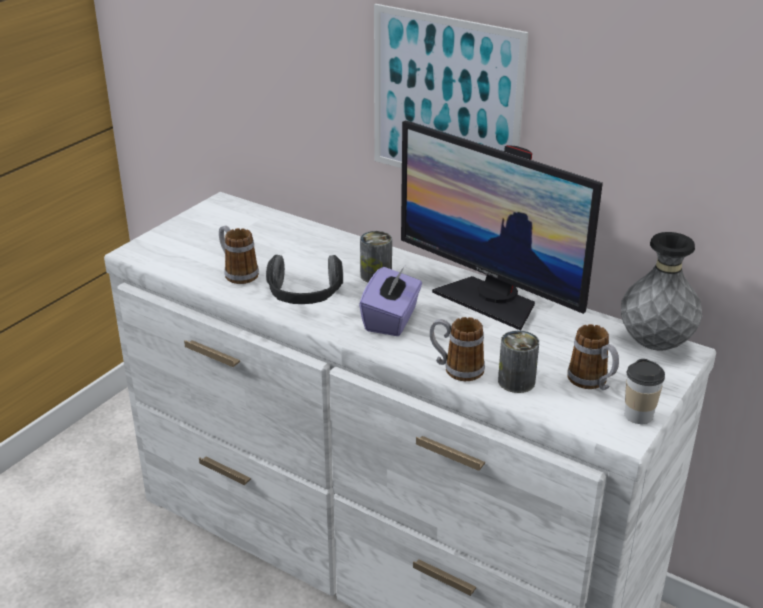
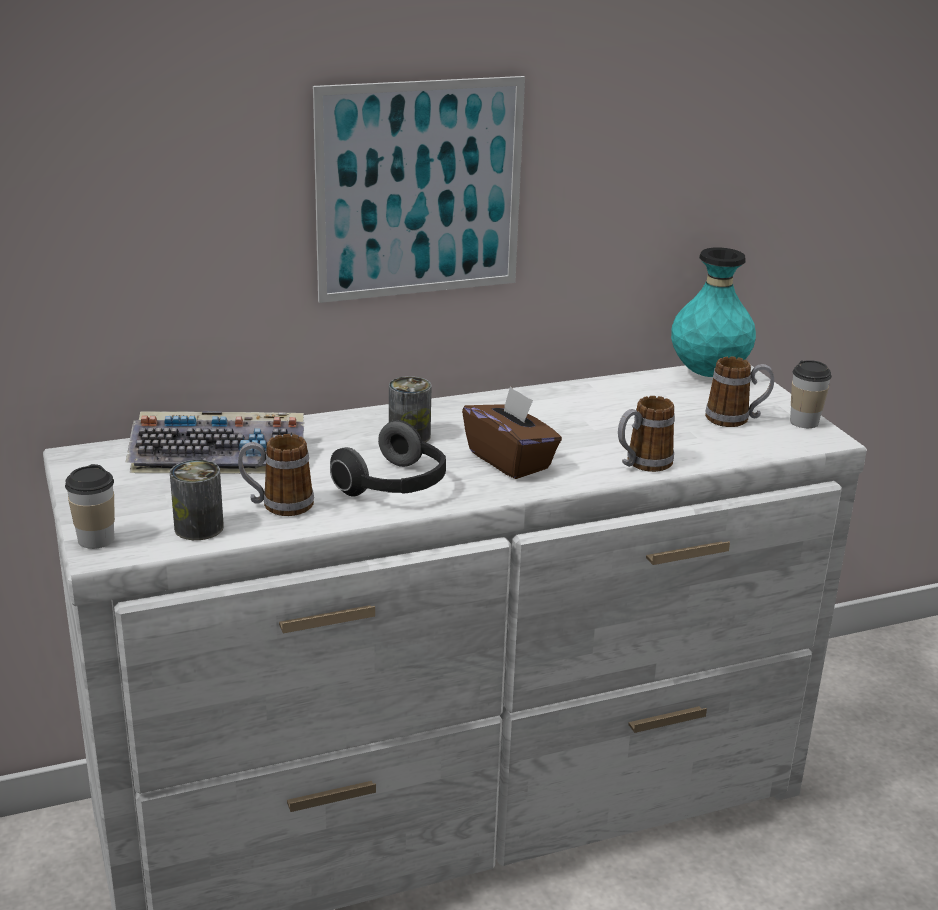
camera: 55 degrees left, 5 degrees down
purple tissue box [359,266,422,336] -> brown tissue box [462,386,562,479]
monitor [401,121,603,331] -> none
can [498,330,539,393] -> can moved to [170,460,224,540]
grey vase [621,232,702,351] -> turquoise vase [671,247,756,377]
none -> cup [65,464,115,549]
none -> keyboard [125,411,304,474]

